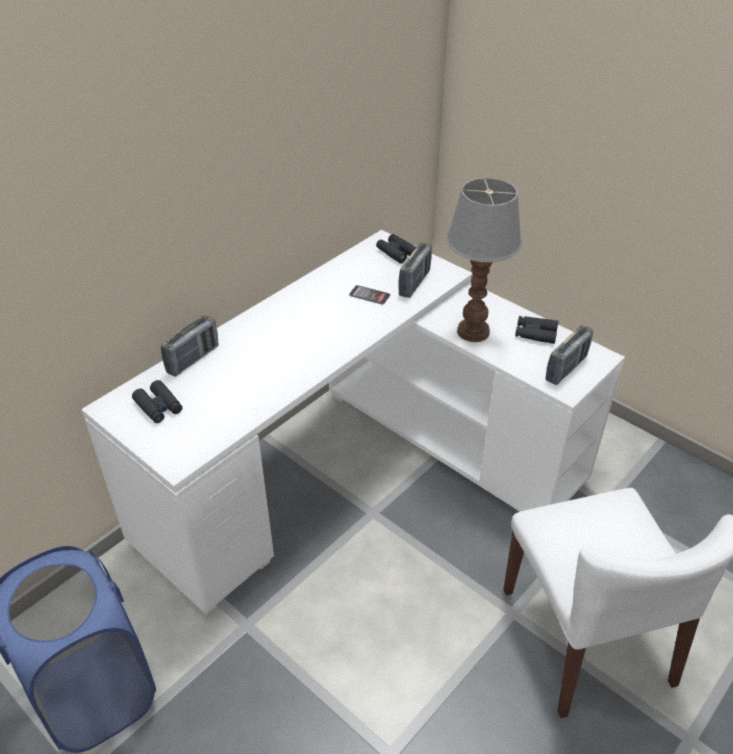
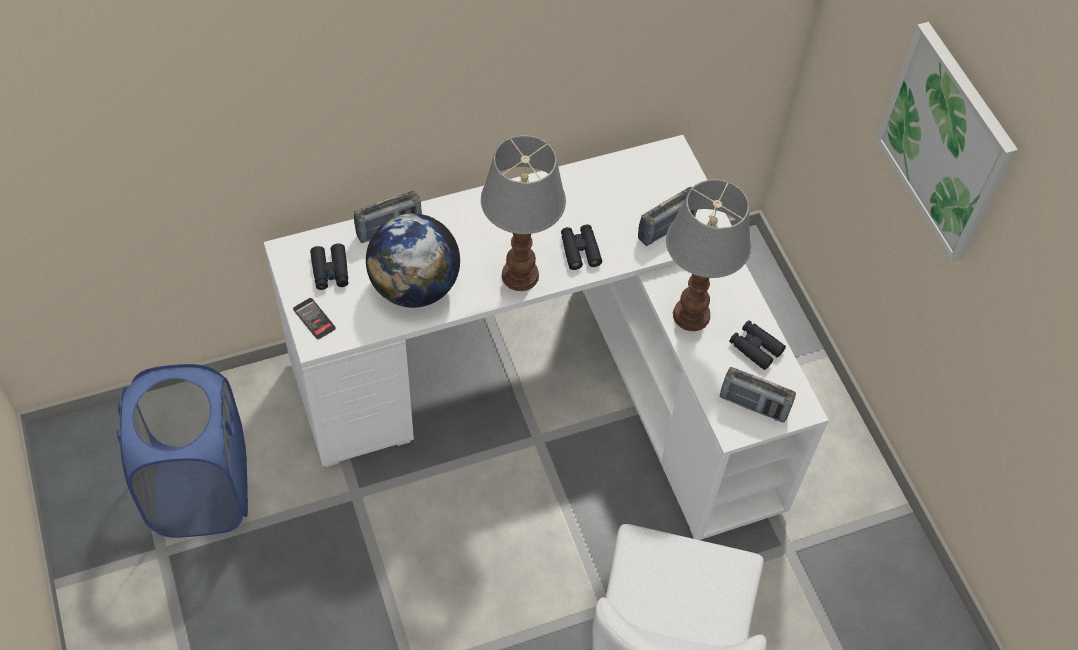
camera: 25 degrees right, 15 degrees up
phone [349,285,390,305] -> phone moved to [293,298,336,340]
black binoculars [376,234,416,264] -> black binoculars moved to [561,225,602,270]
radio [546,325,594,385] -> radio turned 45 degrees clockwise [720,367,796,423]
none -> globe [366,213,460,308]
none -> table lamp [481,135,566,291]
none -> picture [875,22,1018,262]

